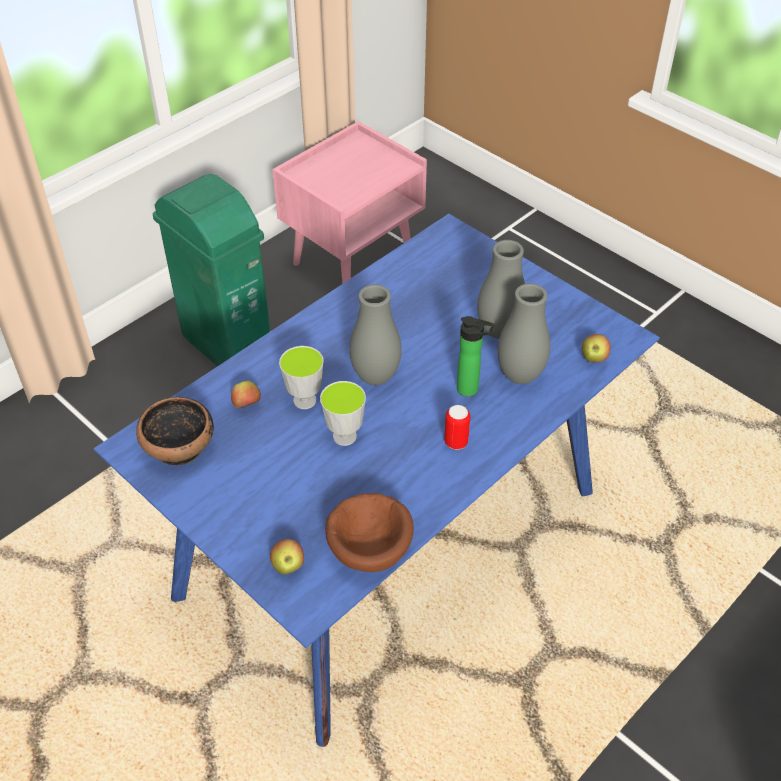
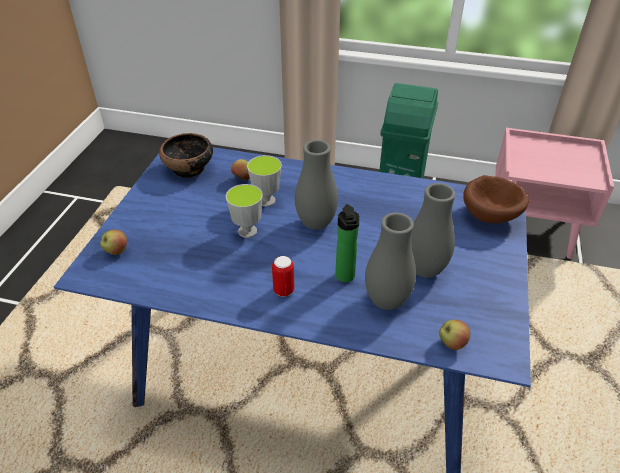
camera: 60 degrees right, 5 degrees down
brown bowl [325,493,414,572] -> brown bowl moved to [463,175,529,224]

